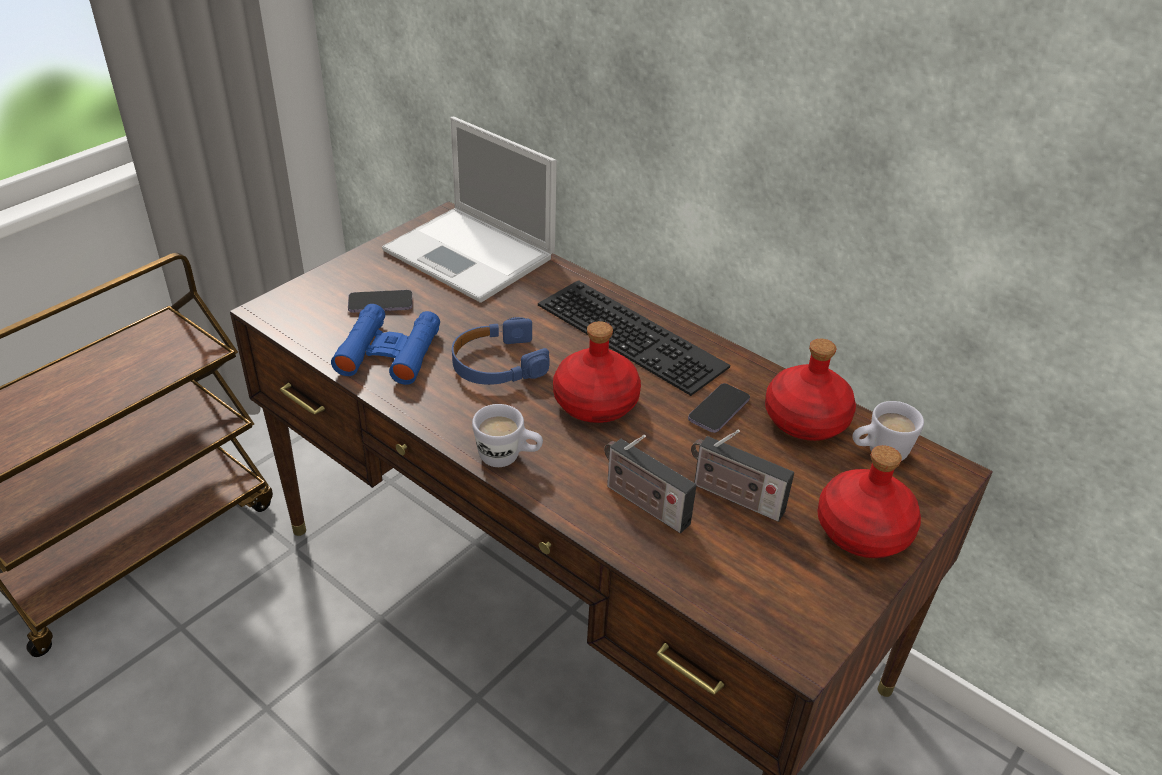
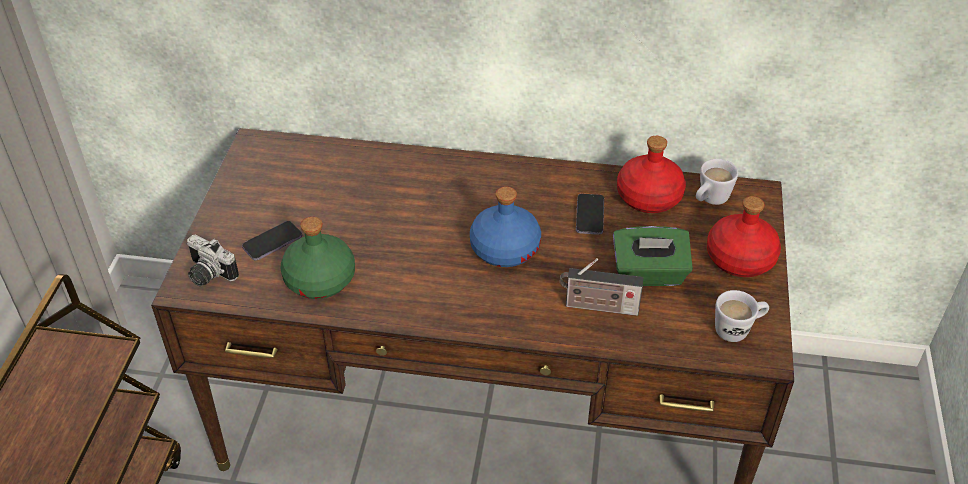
camera: 30 degrees left, 5 degrees up
blue binoculars [331,304,440,385] -> green bottle [280,217,355,299]
laptop [382,117,557,303] -> none
blue headphones [452,317,550,385] -> none
white mug [472,404,543,467] -> white mug moved to [715,290,769,342]
keyboard [538,280,730,396] -> none
red bottle [553,321,641,423] -> blue bottle [470,187,541,267]
radio [691,429,794,522] -> green tissue box [613,226,693,286]
none -> camera [187,235,239,286]

